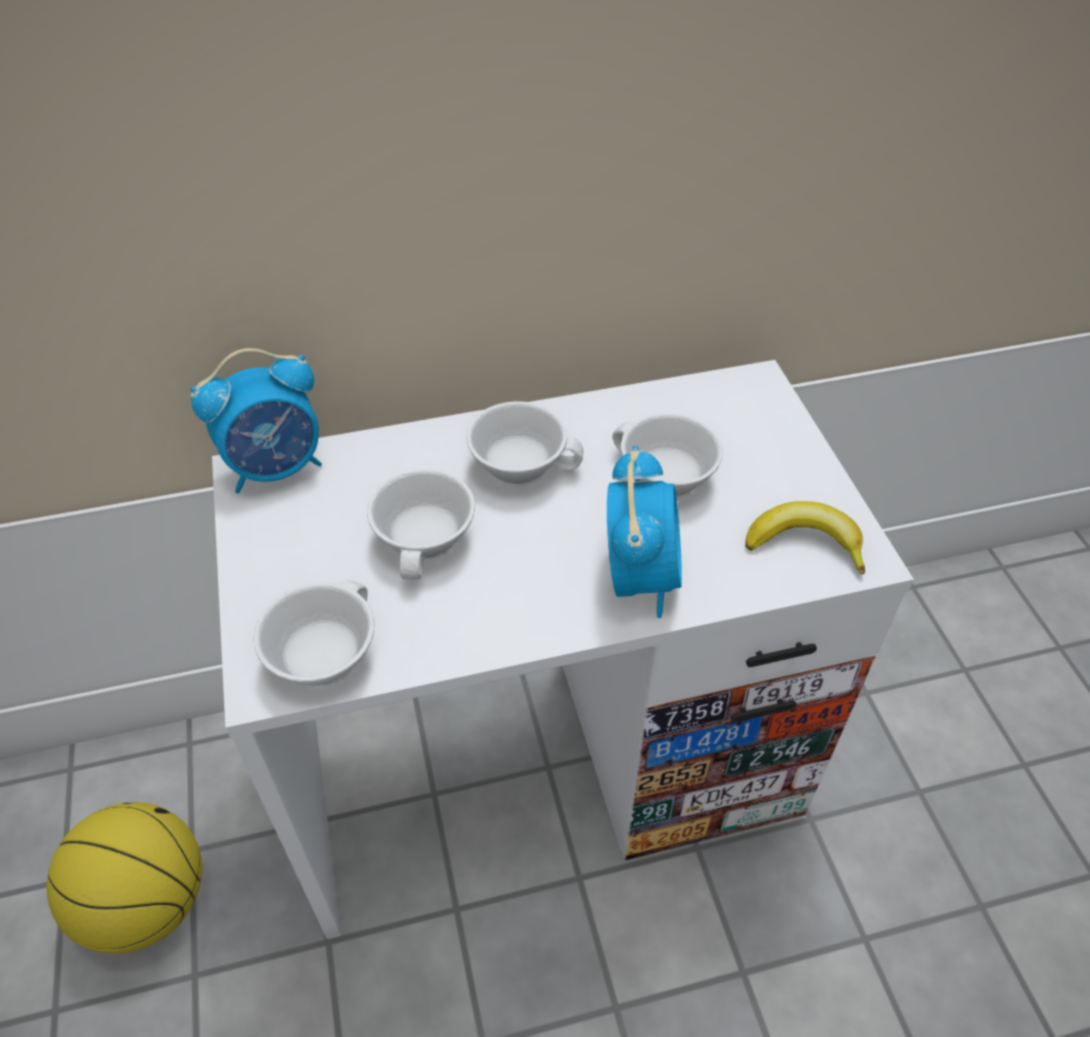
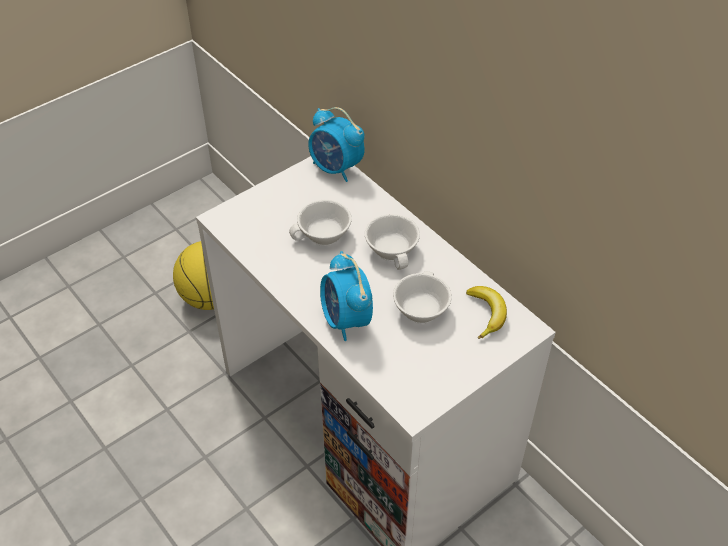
camera: 65 degrees right, 0 degrees up
white cup [254,580,375,687] -> none
alarm clock [607,445,682,618] -> alarm clock turned 90 degrees clockwise [320,251,373,341]
banana [745,501,865,575] -> banana moved to [466,286,507,339]

